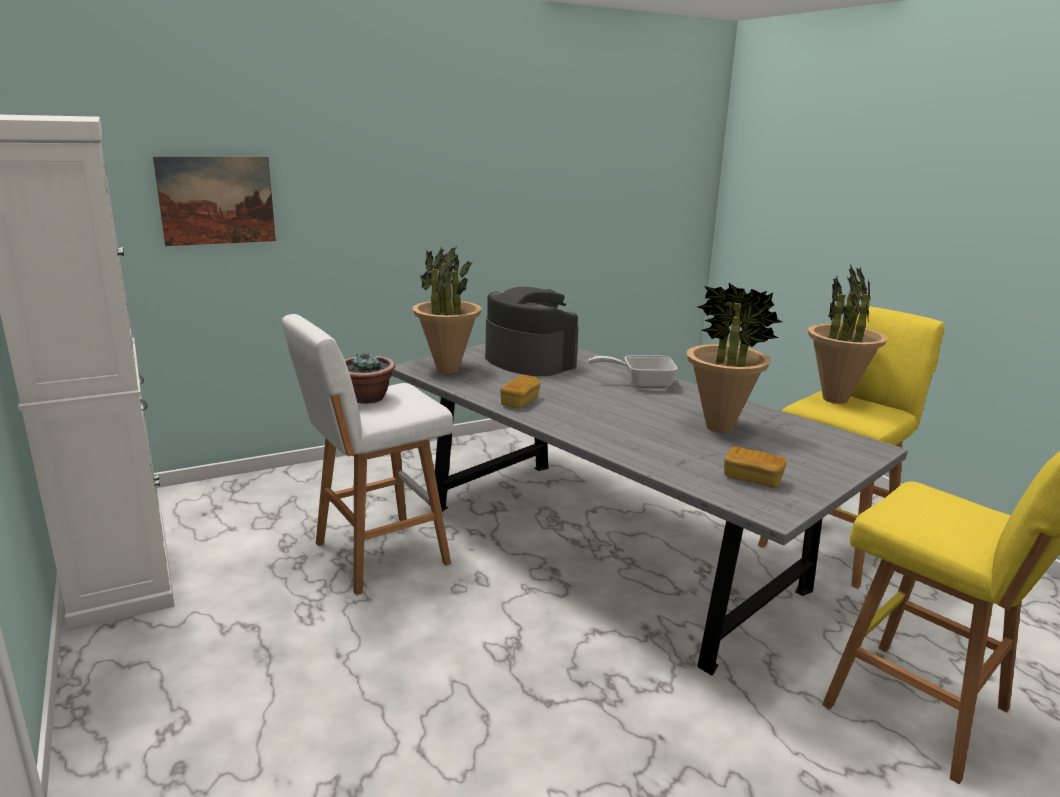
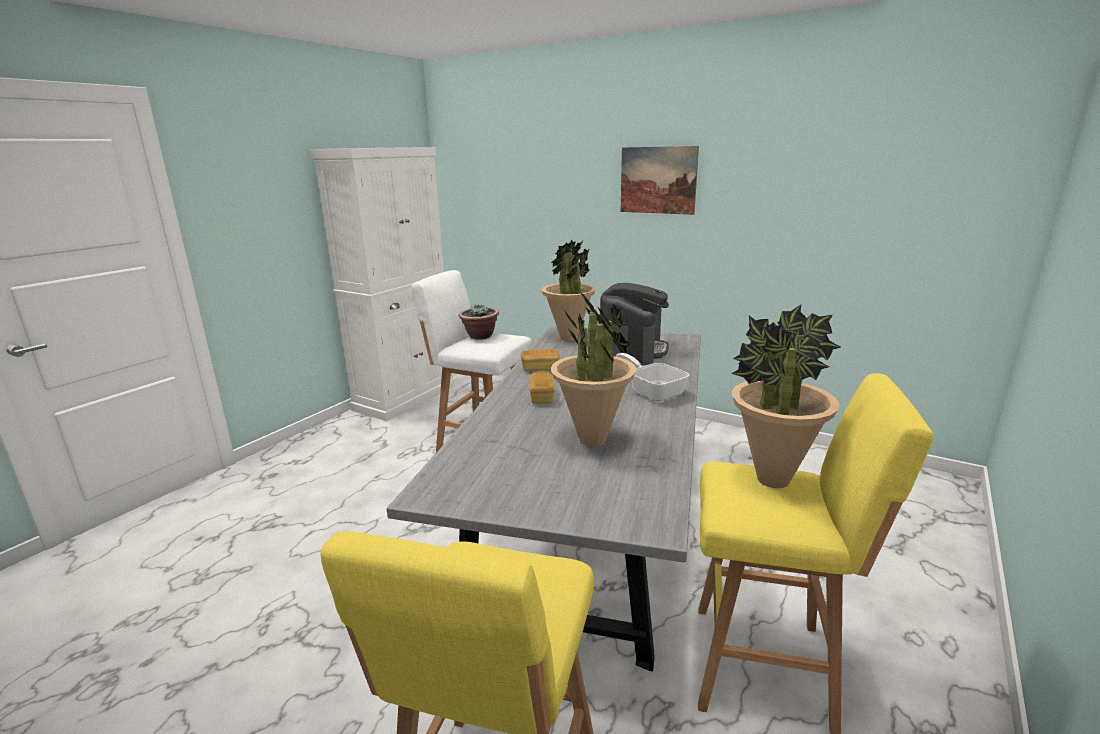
camera: 60 degrees right, 0 degrees up
picture [153,156,276,246] -> picture moved to [621,146,699,215]
bread [724,447,786,488] -> bread moved to [529,371,555,404]

